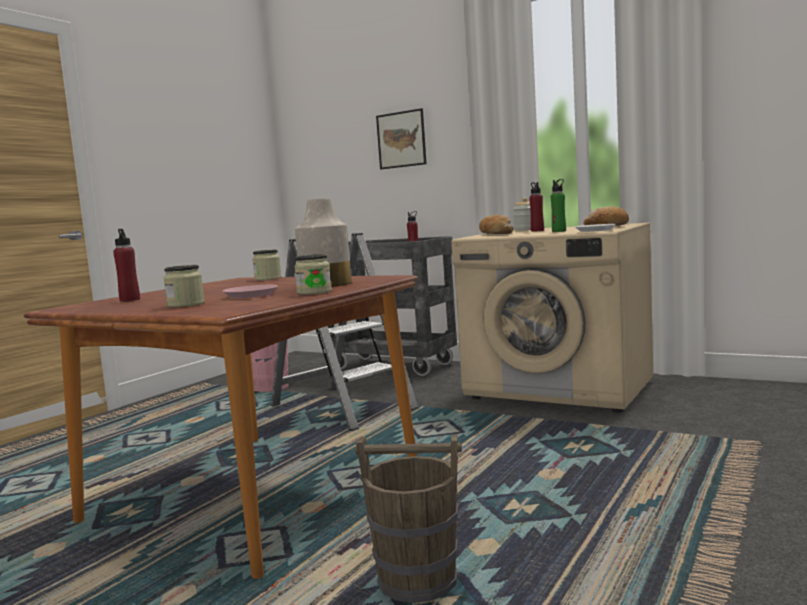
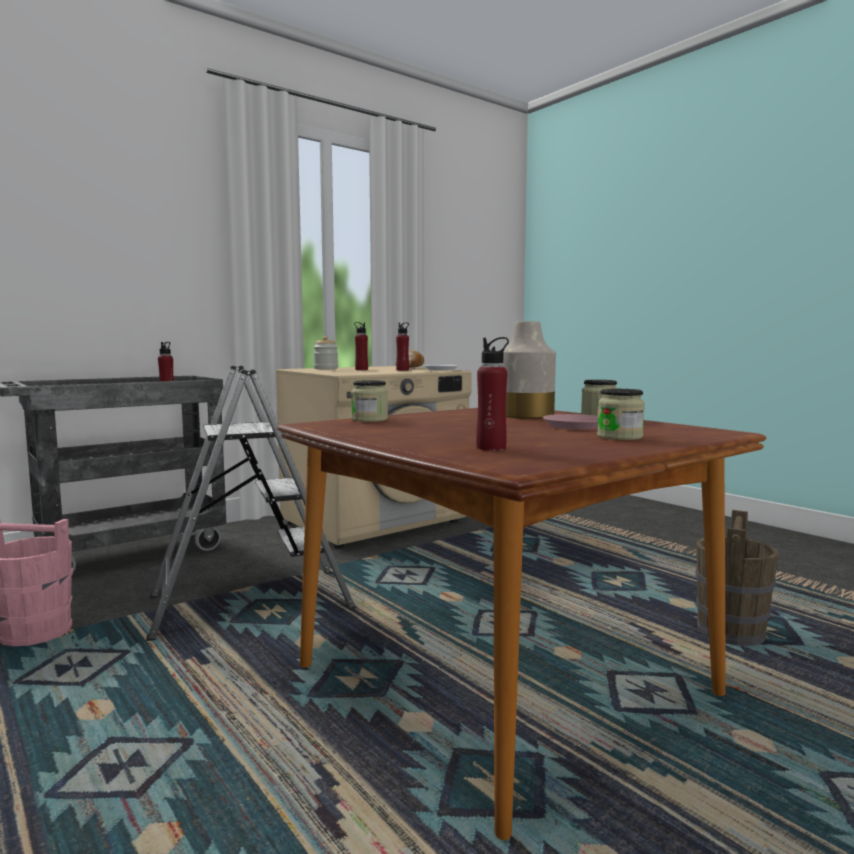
camera: 70 degrees left, 0 degrees up
picture [376,108,427,169] -> none
bread [479,215,514,234] -> none
green bottle [551,179,566,232] -> red bottle [396,322,409,371]

